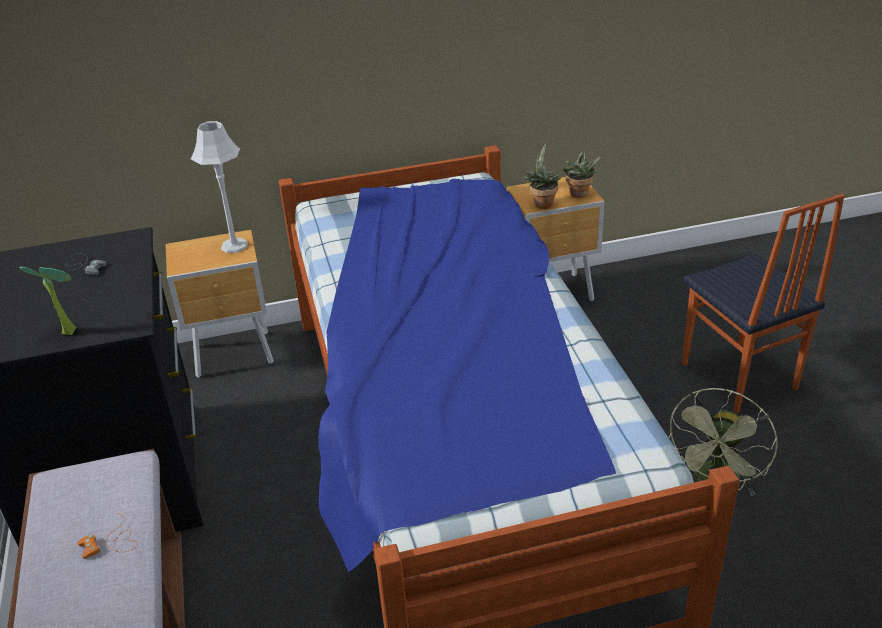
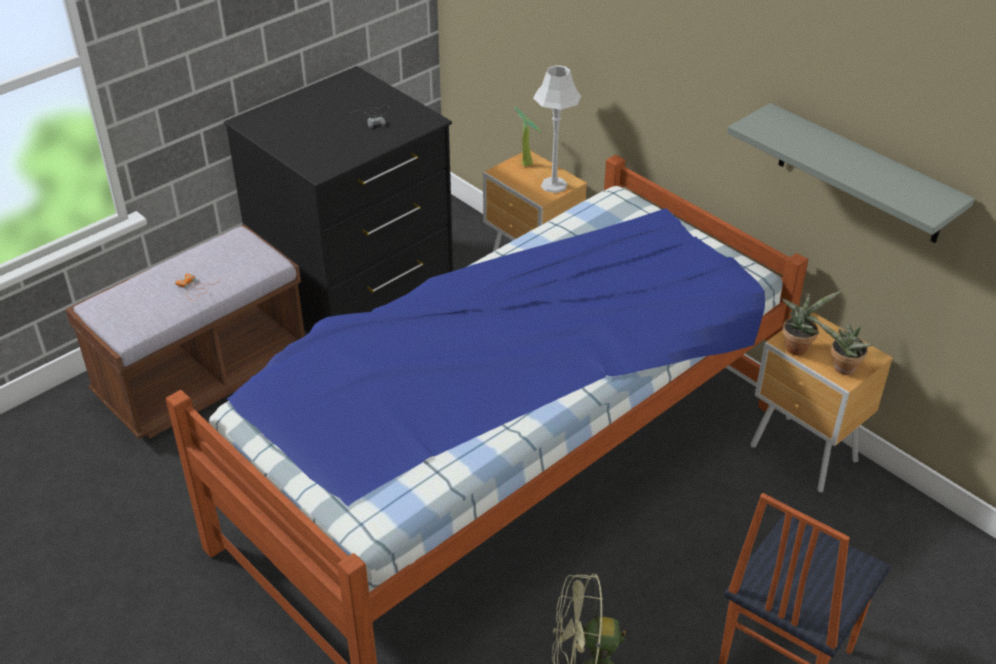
camera: 60 degrees right, 5 degrees up
potted plant [19,267,76,335] -> potted plant moved to [514,107,542,167]
none -> grey shelf [727,103,975,243]

